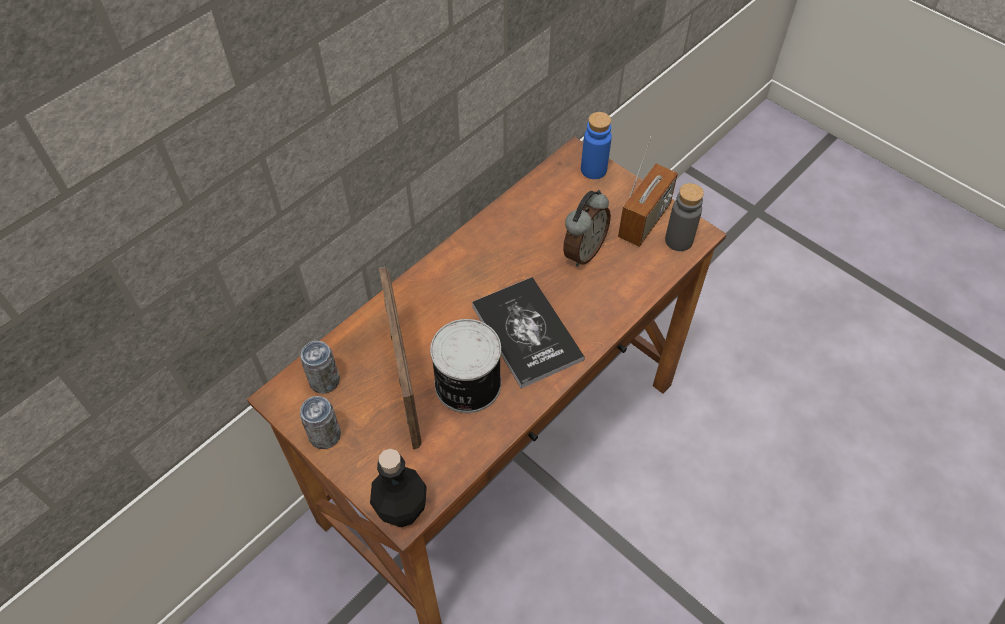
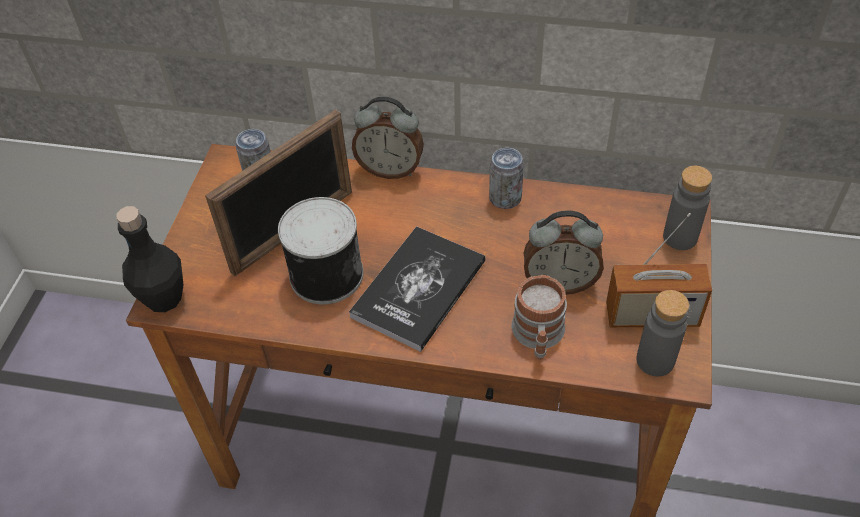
camera: 60 degrees right, 5 degrees down
can [300,396,341,449] -> can moved to [489,148,524,209]
blue bottle [581,112,612,179] -> grey bottle [663,166,712,250]
none -> alarm clock [352,97,424,179]
none -> mug [511,275,567,359]

